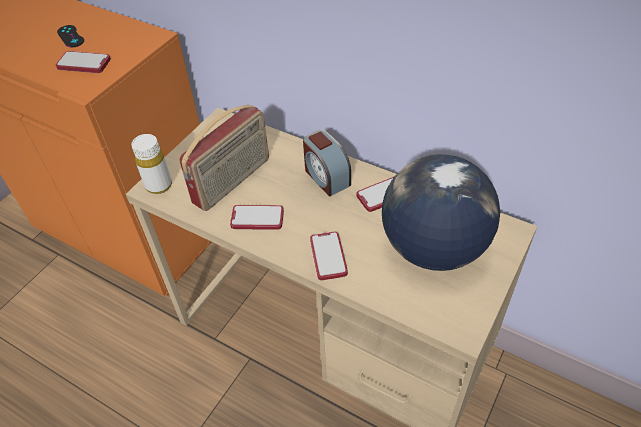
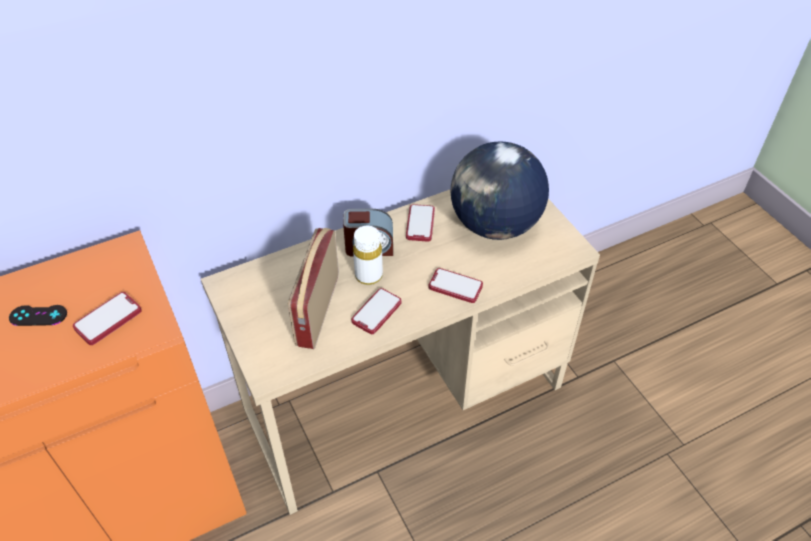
camera: 60 degrees left, 0 degrees up
white bottle [131,134,172,194] -> white bottle moved to [353,226,383,285]
radio [179,105,269,211] -> radio turned 150 degrees counterclockwise [288,228,339,349]

